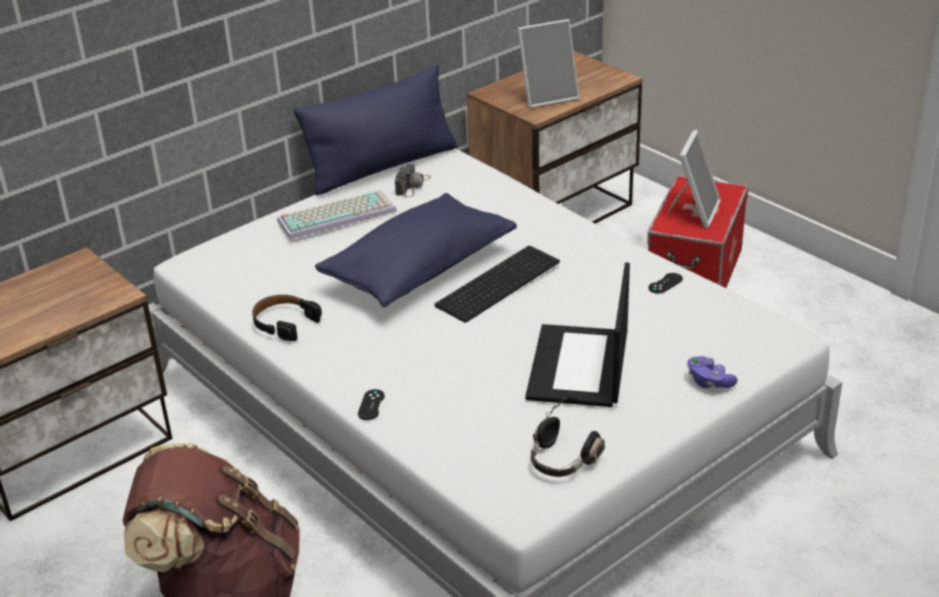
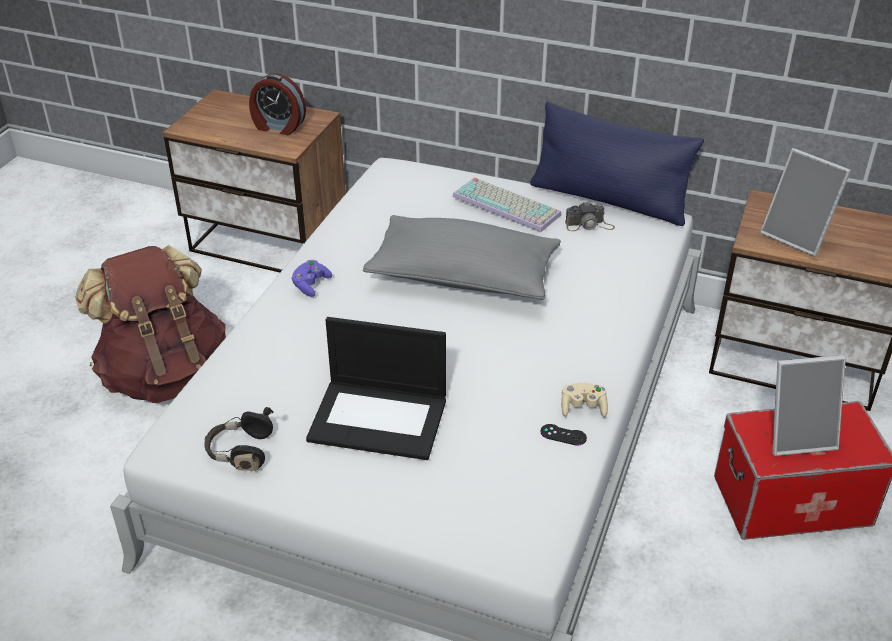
camera: 60 degrees right, 5 degrees up
black headphones [252,295,322,341] -> none
blue pillow [315,193,517,307] -> grey pillow [363,215,561,300]
black game controller [358,389,385,420] -> none
keyboard [435,246,560,323] -> none
laptop [526,262,630,407] -> laptop turned 150 degrees counterclockwise [306,317,446,460]
purple game controller [687,356,738,388] -> purple game controller moved to [292,260,332,297]
none -> alarm clock [249,74,306,135]
none -> beige game controller [561,383,608,417]

